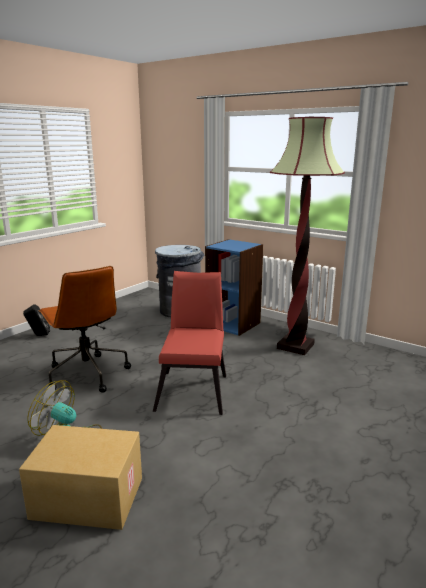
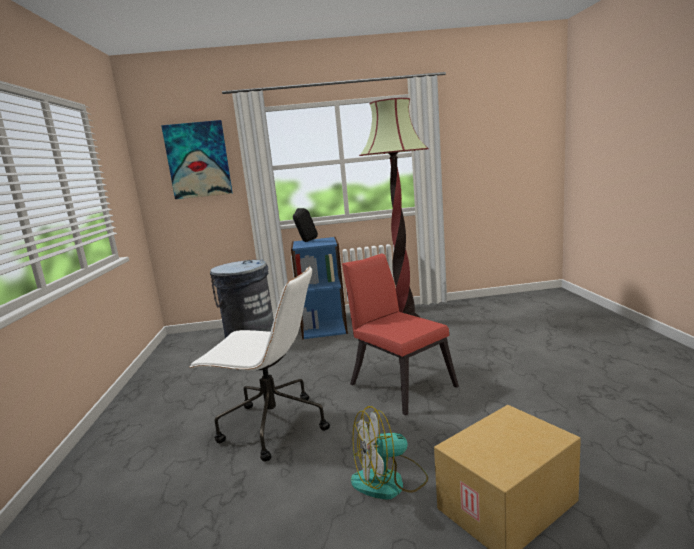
camera: 40 degrees left, 5 degrees down
black speaker [23,304,50,336] -> black speaker moved to [293,208,318,242]
brown office chair [39,266,131,392] -> white office chair [189,266,330,462]
none -> picture [161,120,233,199]

